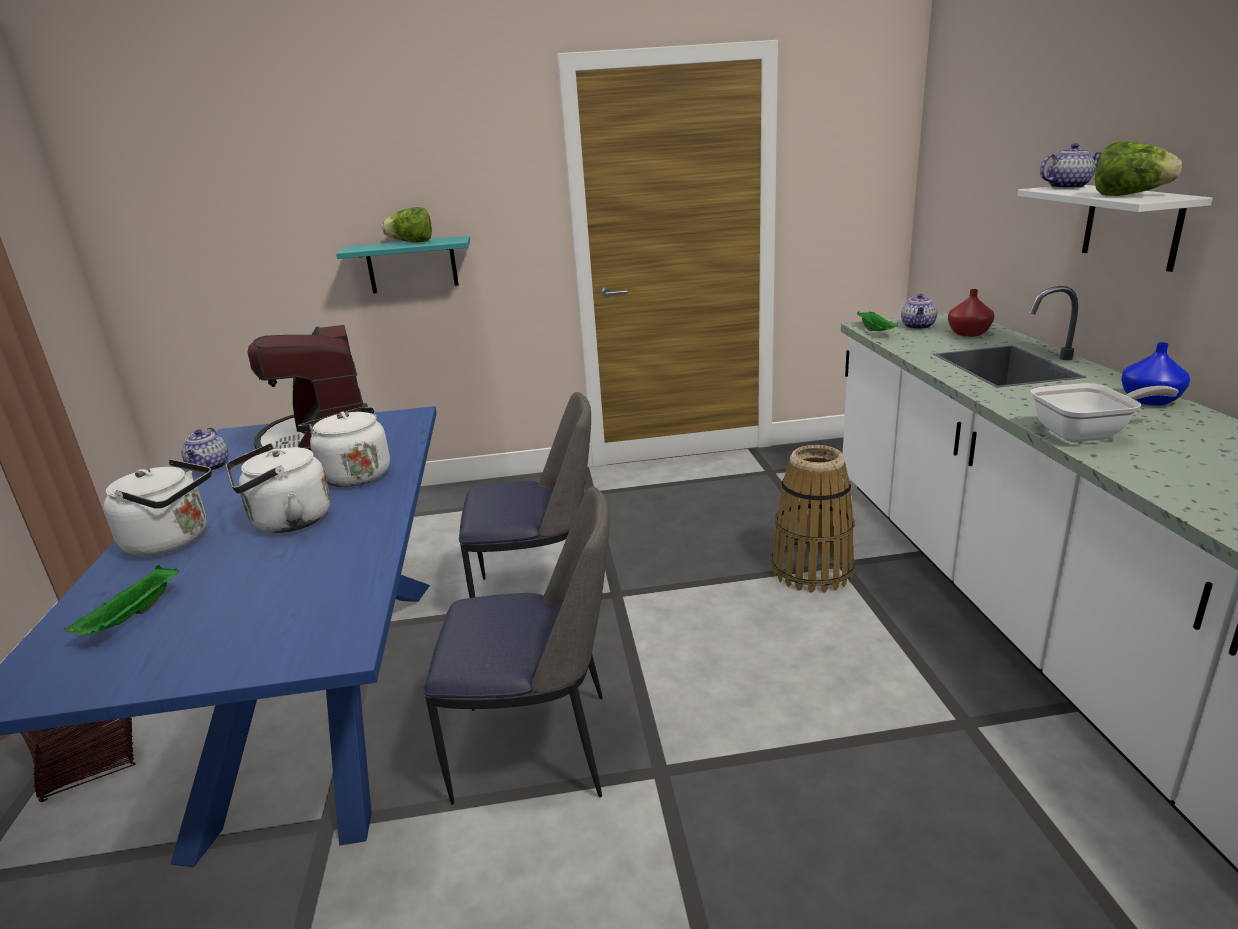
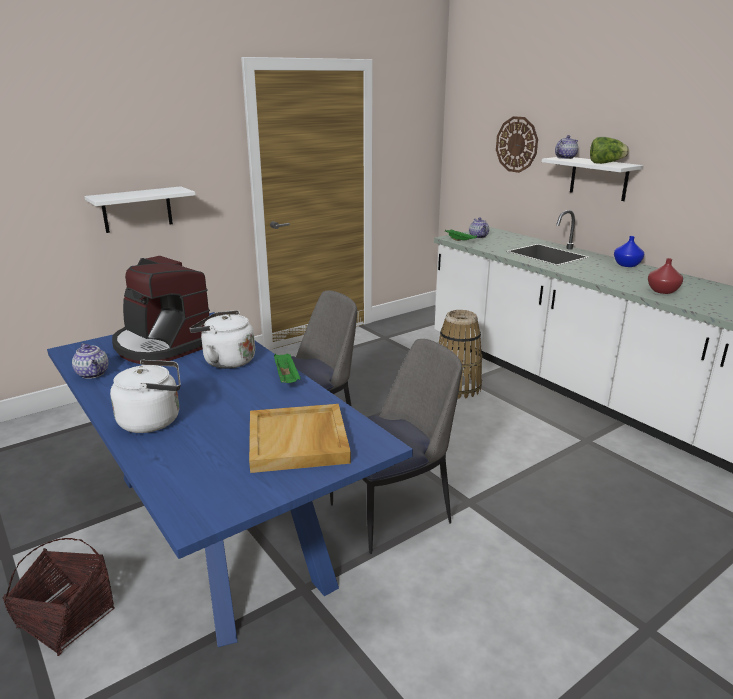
camera: 30 degrees left, 0 degrees up
green tray [64,565,178,635] -> green tray moved to [274,354,300,383]
white kettle [226,443,331,533] -> none
turquoise shelf [336,236,470,293] -> white shelf [84,186,195,233]
lettuce [382,207,432,243] -> none
red vase [948,289,995,337] -> red vase moved to [648,258,683,294]
frying pan [1031,383,1179,442] -> none
none -> beige tray [249,404,351,473]
none -> wall clock [496,116,538,173]

